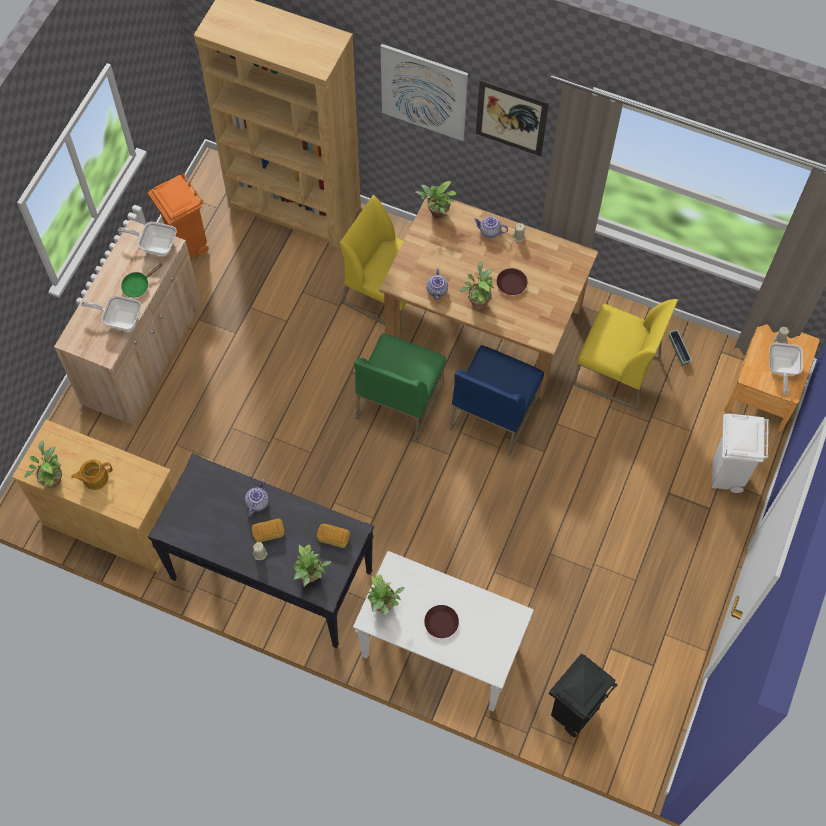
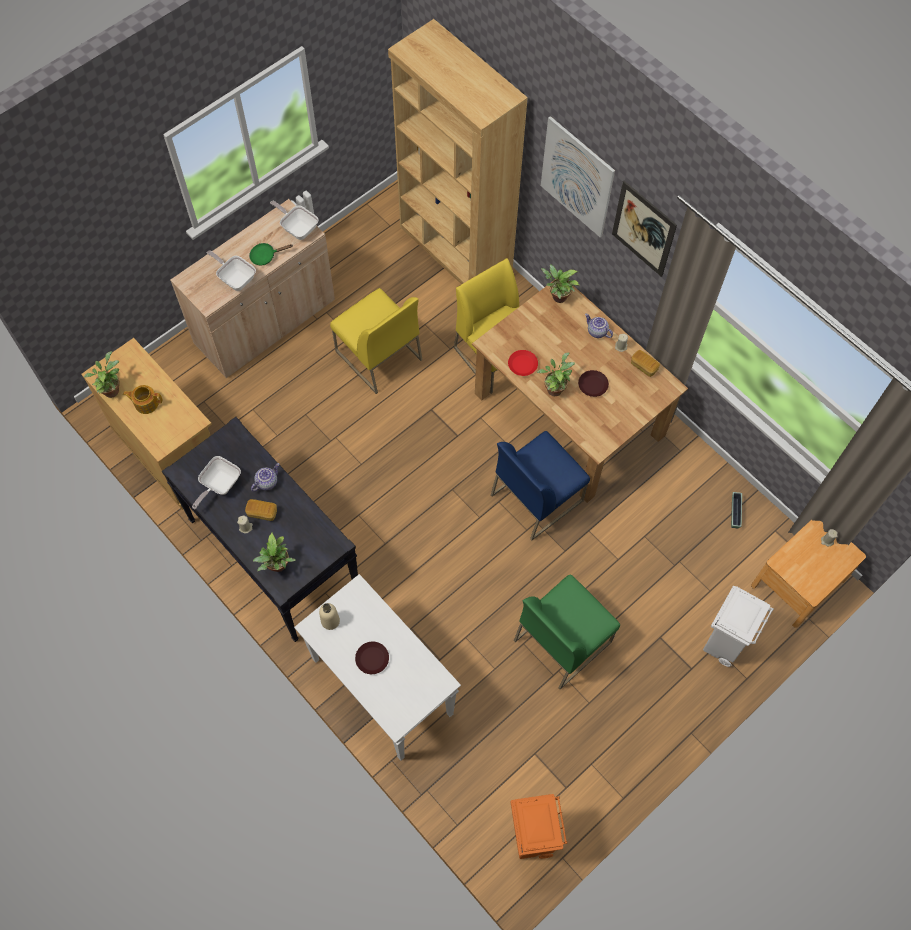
camera: 25 degrees right, 0 degrees up
orange trash can [148,173,209,259] -> orange trash can moved to [511,794,568,859]
bread [317,524,350,548] -> bread moved to [631,350,660,377]
green chair [354,333,446,442] -> green chair moved to [514,574,620,689]
potted plant [368,574,404,617] -> beige bottle [319,603,340,630]
teapot [426,268,448,300] -> red plate [508,350,538,376]
black trash can [549,653,618,737] -> none
yellow chair [573,299,678,410] -> yellow chair moved to [330,288,423,394]
frying pan [769,343,803,396] -> frying pan moved to [192,456,241,509]

